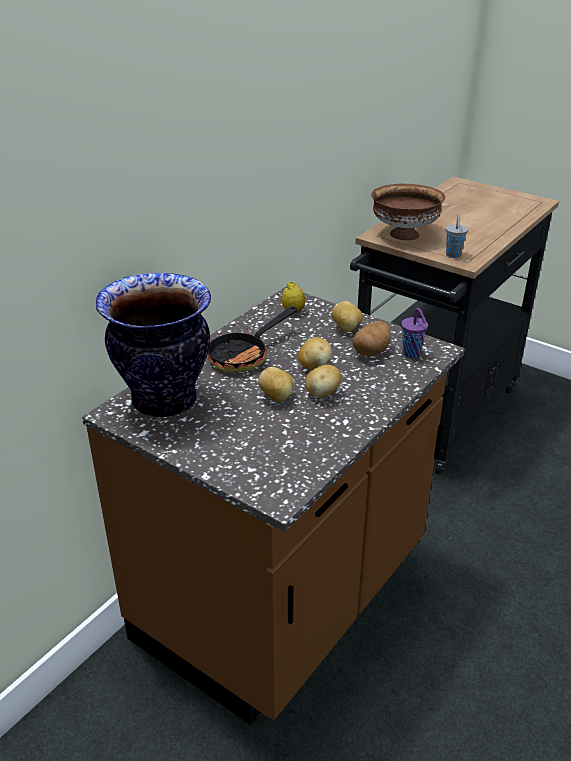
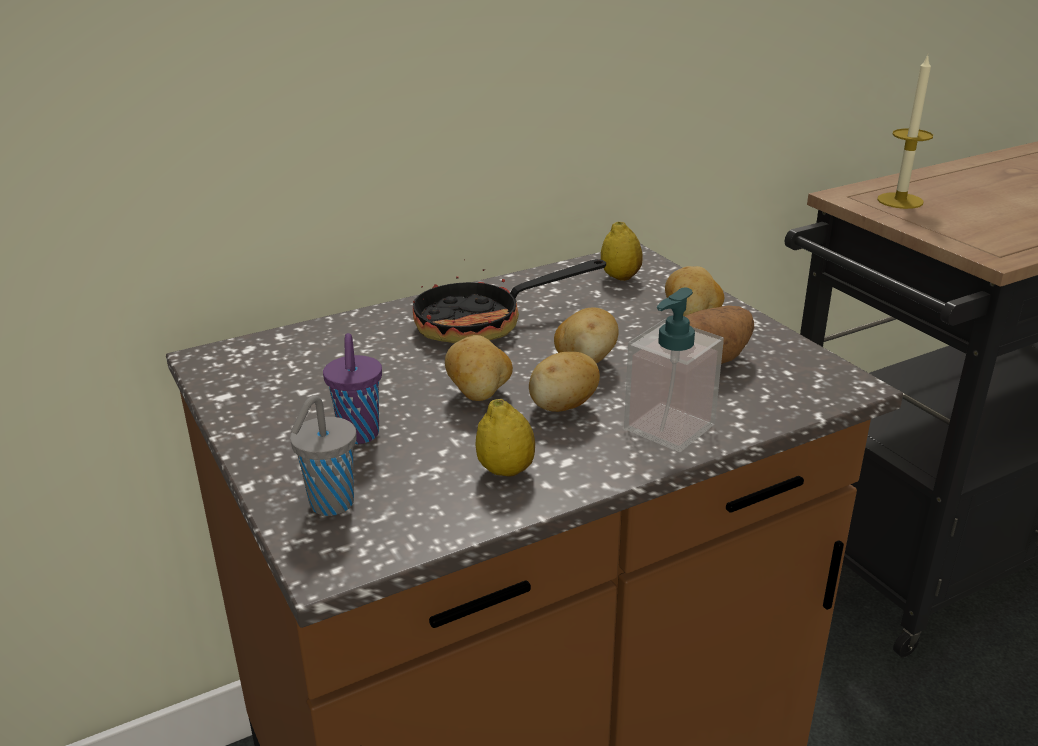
camera: 25 degrees right, 5 degrees down
vase [96,273,211,417] -> none
brown bowl [371,184,445,240] -> candle [877,55,933,209]
purple cup [401,308,428,358] -> purple cup moved to [323,333,382,444]
grey cup [446,214,468,258] -> grey cup moved to [290,395,357,516]
none -> lemon [476,399,535,477]
none -> soap dispenser [624,288,724,452]

